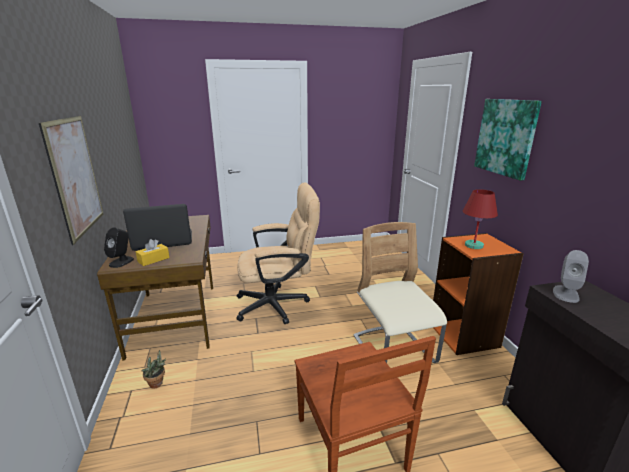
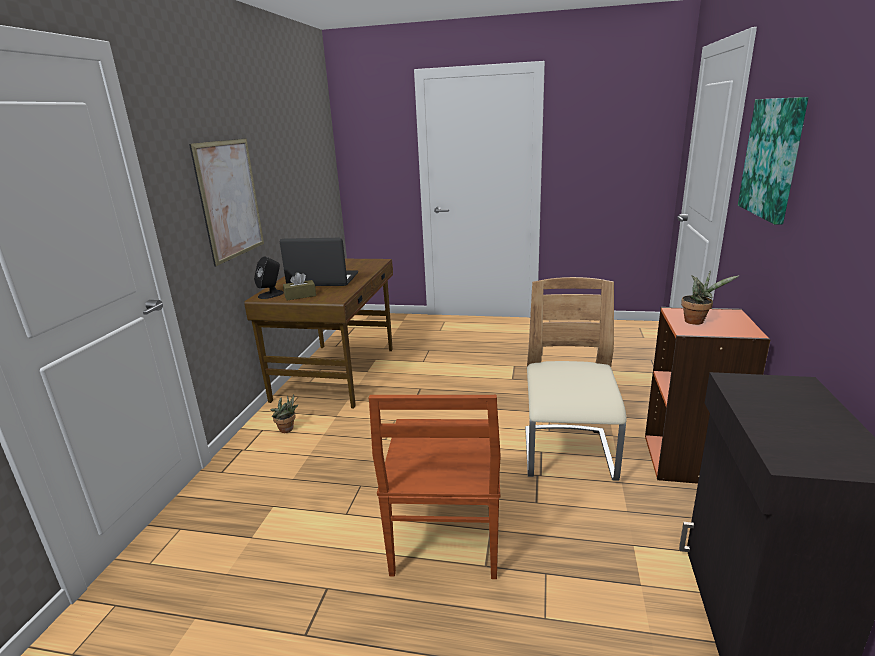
camera: 25 degrees right, 0 degrees up
yellow tissue box [136,239,170,266] -> brown tissue box [283,272,316,301]
beige office chair [236,182,320,324] -> none
red table lamp [463,189,498,249] -> potted plant [681,271,739,325]
grey speaker [553,250,589,303] -> none

